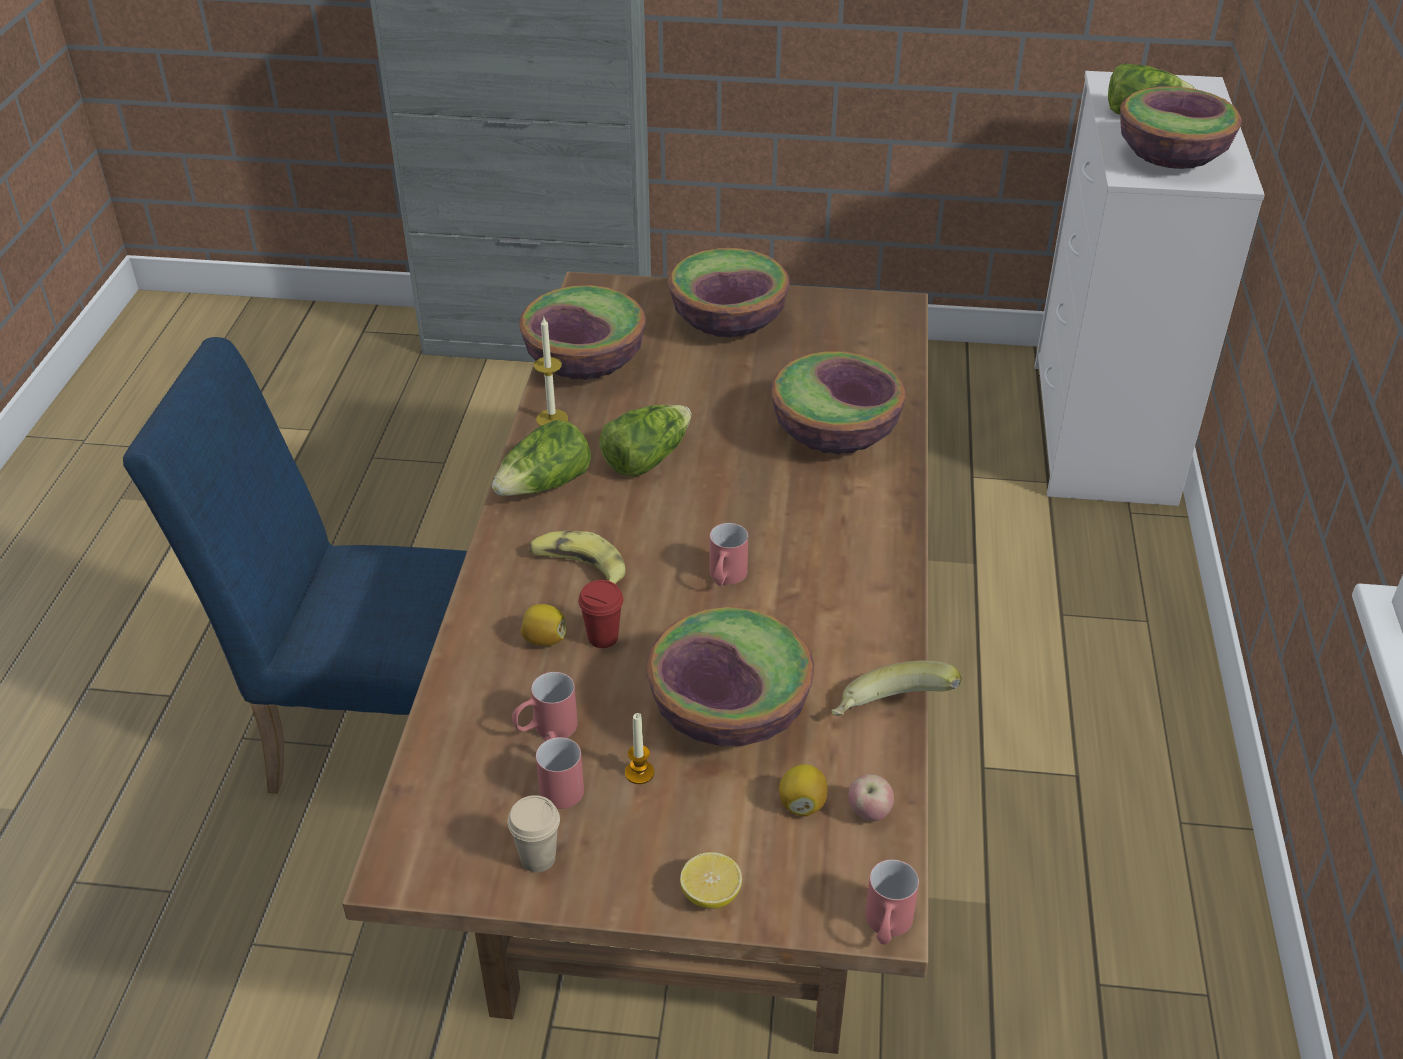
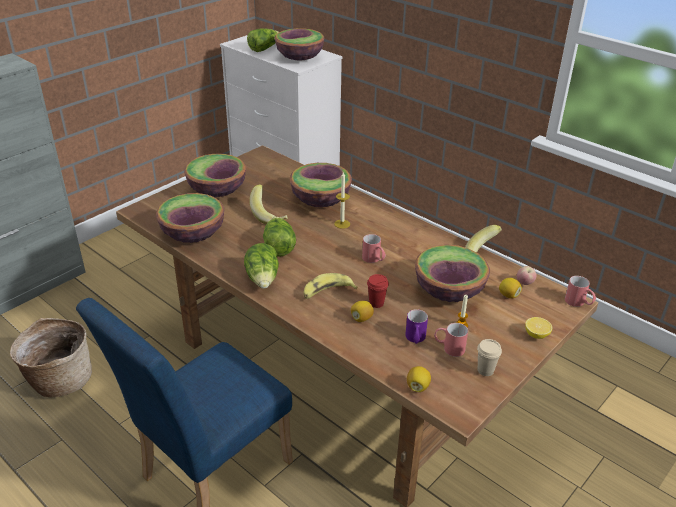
camera: 55 degrees left, 5 degrees down
red mug [512,672,578,738] -> purple mug [405,309,428,344]
candle [534,317,568,426] -> candle moved to [334,172,350,229]
none -> basket [10,318,92,397]
none -> banana [249,184,288,224]
none -> lemon [407,366,431,392]

